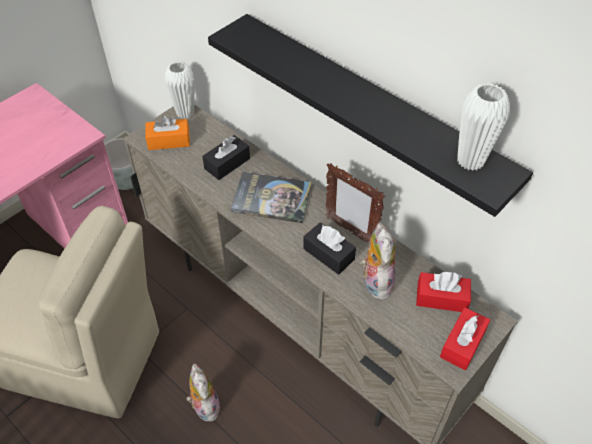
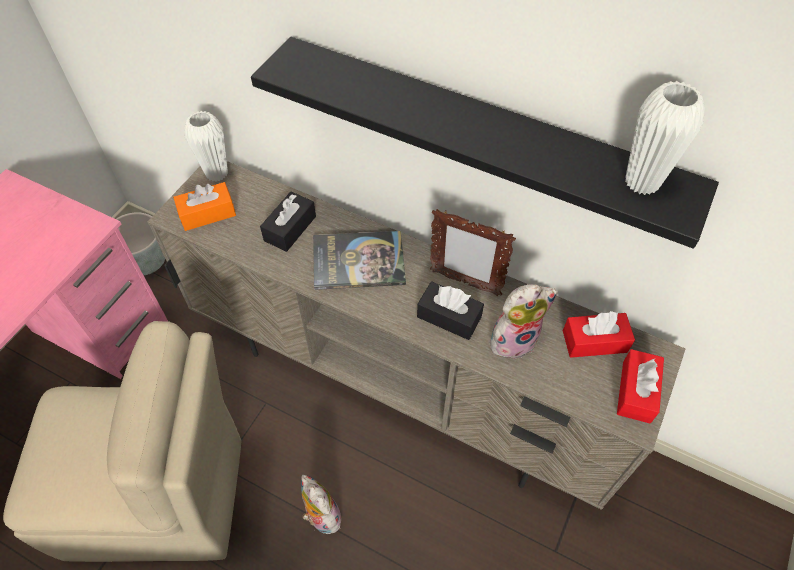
camera: 15 degrees left, 5 degrees up
plush toy [361,223,395,300] -> plush toy turned 90 degrees clockwise [491,284,558,359]

